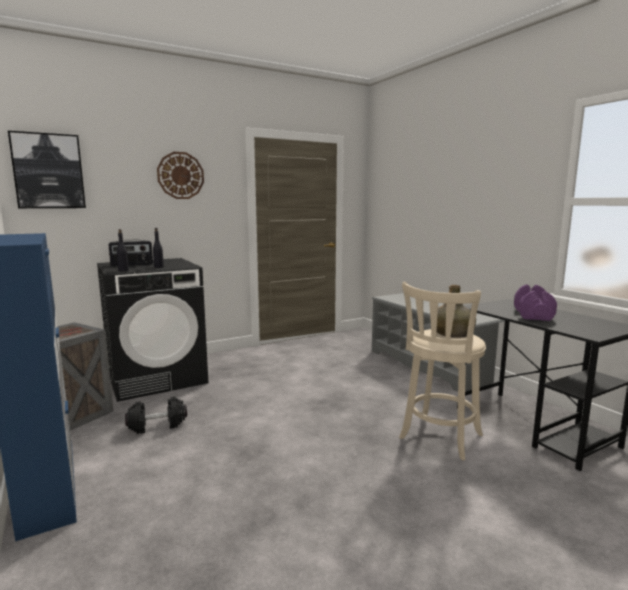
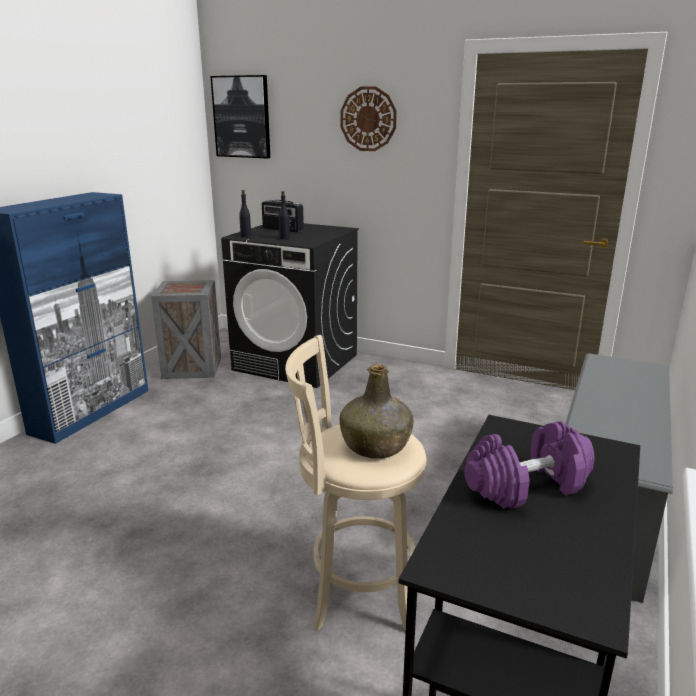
camera: 55 degrees right, 10 degrees up
black dumbbell [125,397,187,434] -> none

